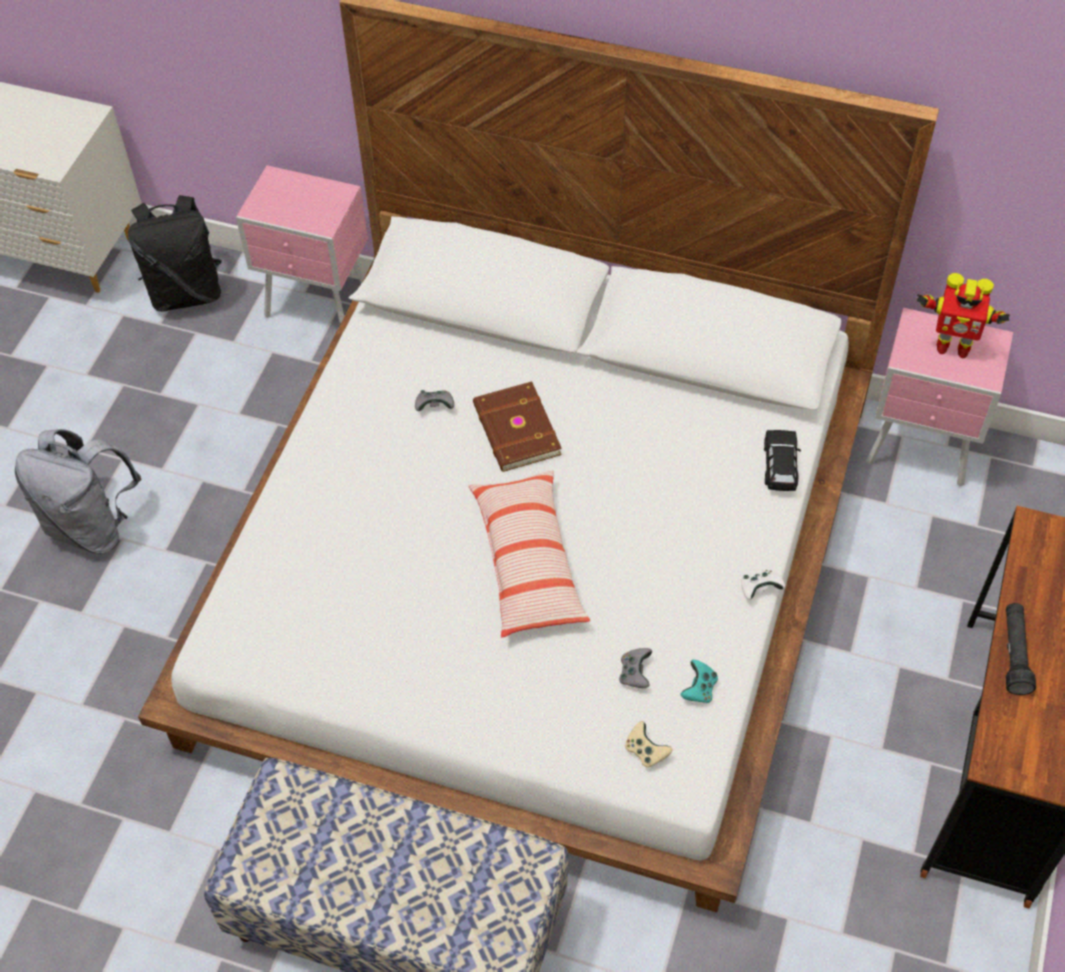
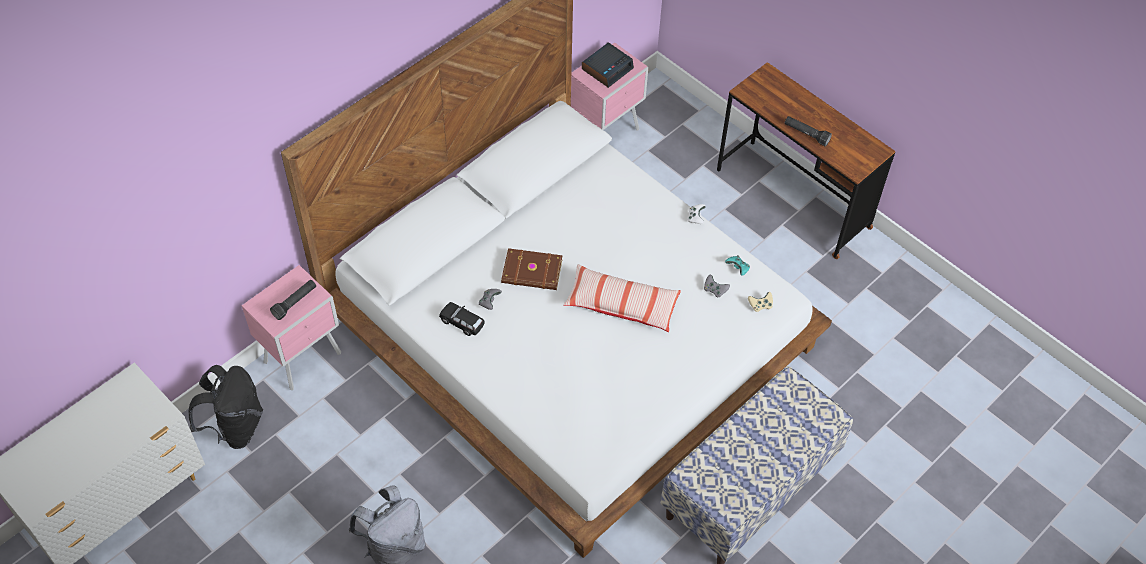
camera: 65 degrees left, 0 degrees up
black toy car [764,430,801,491] -> black toy car moved to [439,302,485,336]
toy robot [916,273,1010,358] -> alarm clock [582,43,634,88]
none -> black flashlight [270,280,316,320]

